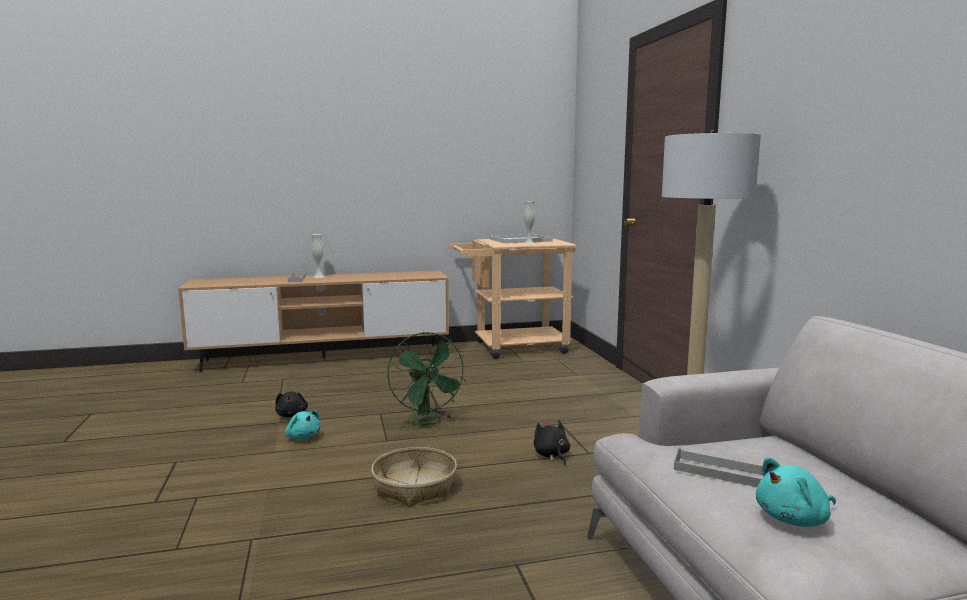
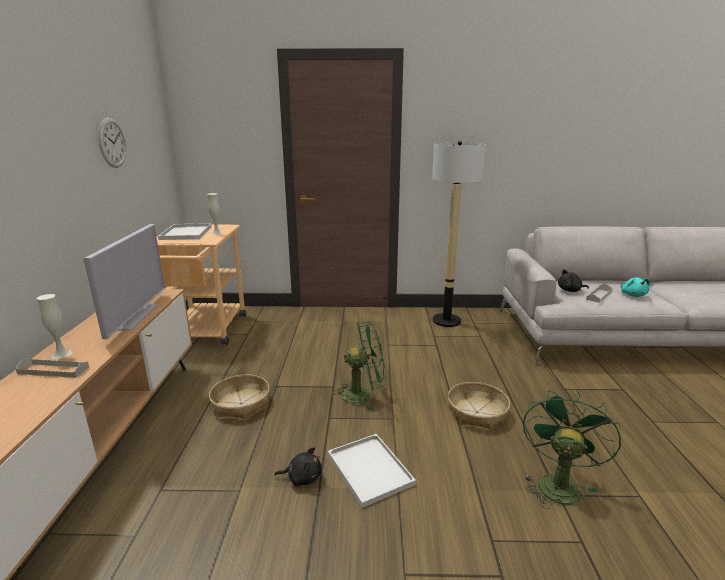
camera: 75 degrees left, 10 degrees up
turquoise plush toy [285,410,321,440] -> white tray [328,434,416,508]
black plush toy [534,420,570,465] -> black plush toy moved to [558,269,589,292]
none -> television [83,224,165,339]
none -> wall clock [98,117,126,168]
none -> basket [209,374,270,419]
none -> green fan [523,390,621,509]

